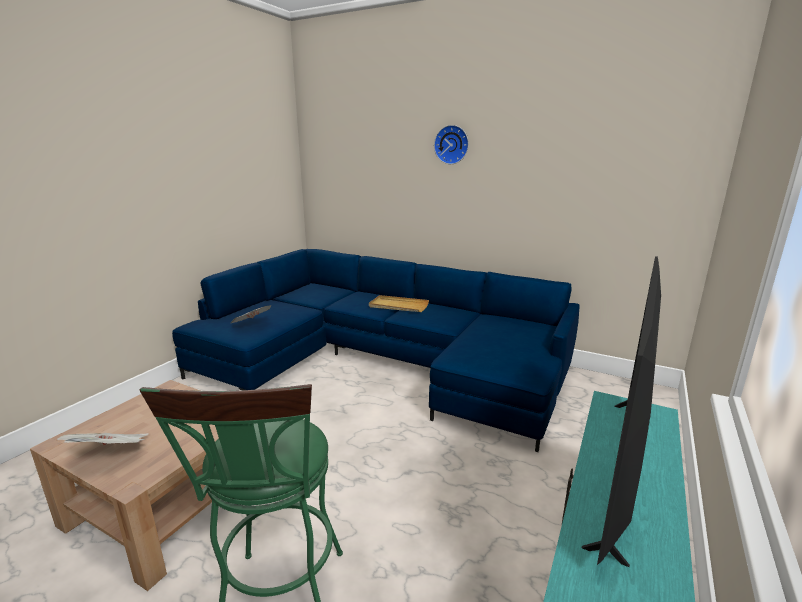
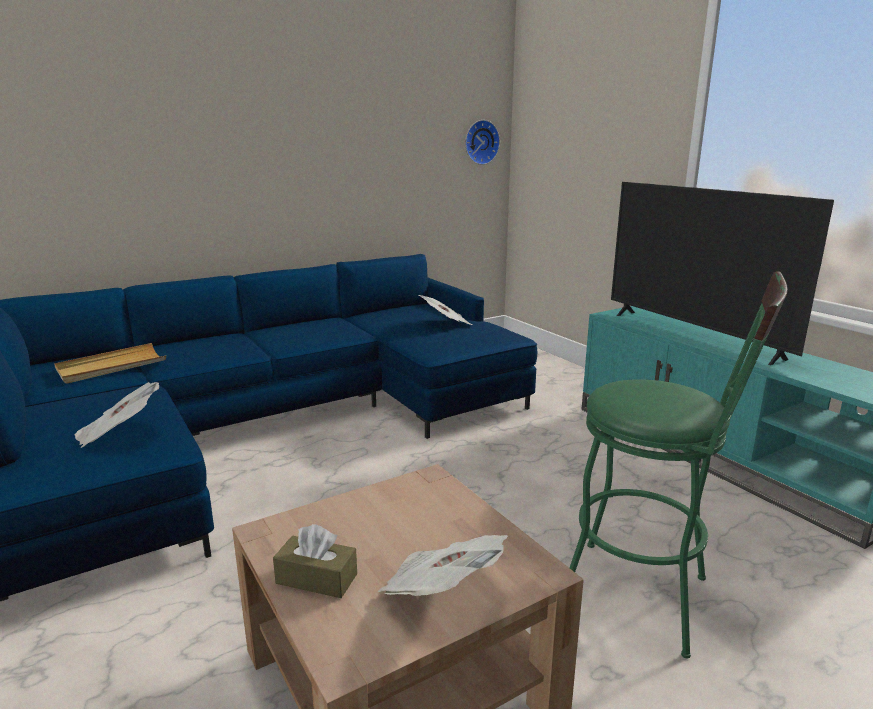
camera: 60 degrees left, 0 degrees up
beige tray [369,295,429,312] -> beige tray moved to [54,343,166,384]
wall clock [434,125,469,164] -> wall clock moved to [465,120,500,165]
none -> brown tissue box [273,524,357,598]
none -> newspaper [419,295,472,325]

